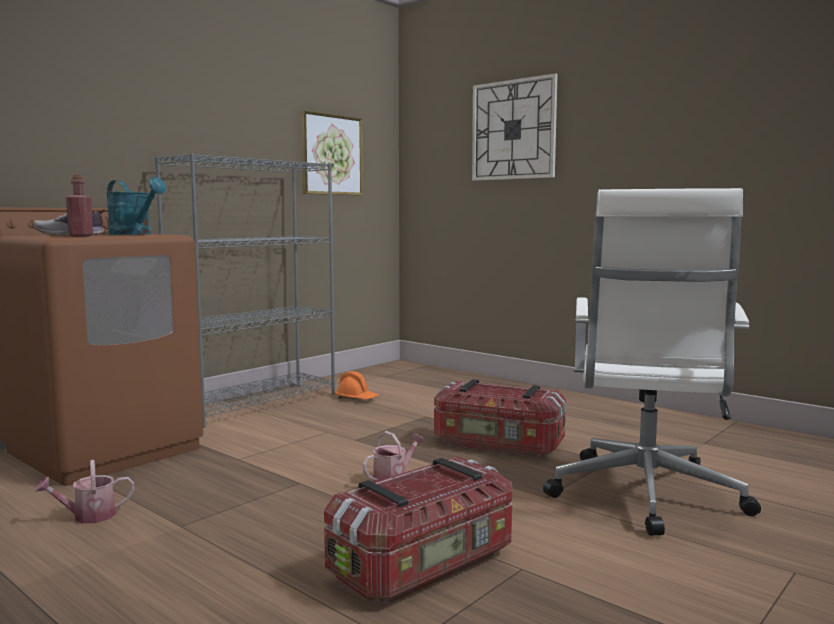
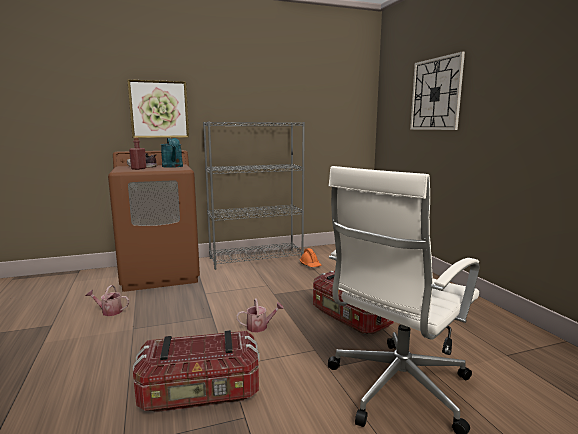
camera: 30 degrees right, 5 degrees up
picture [301,110,363,196] -> picture moved to [127,79,189,138]

